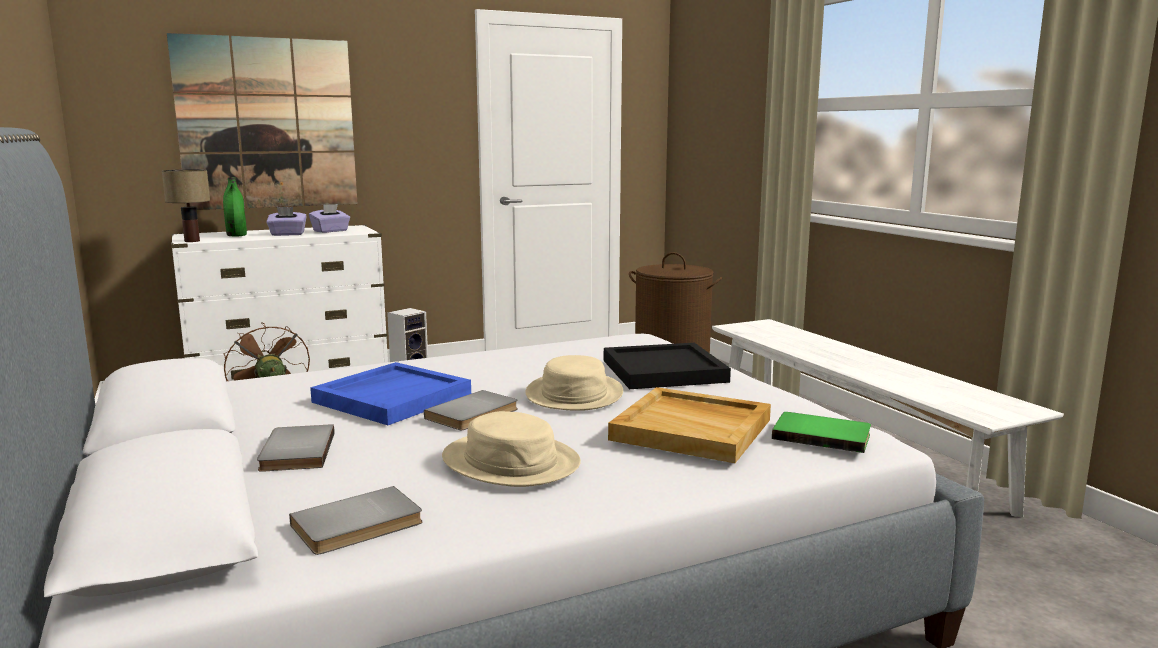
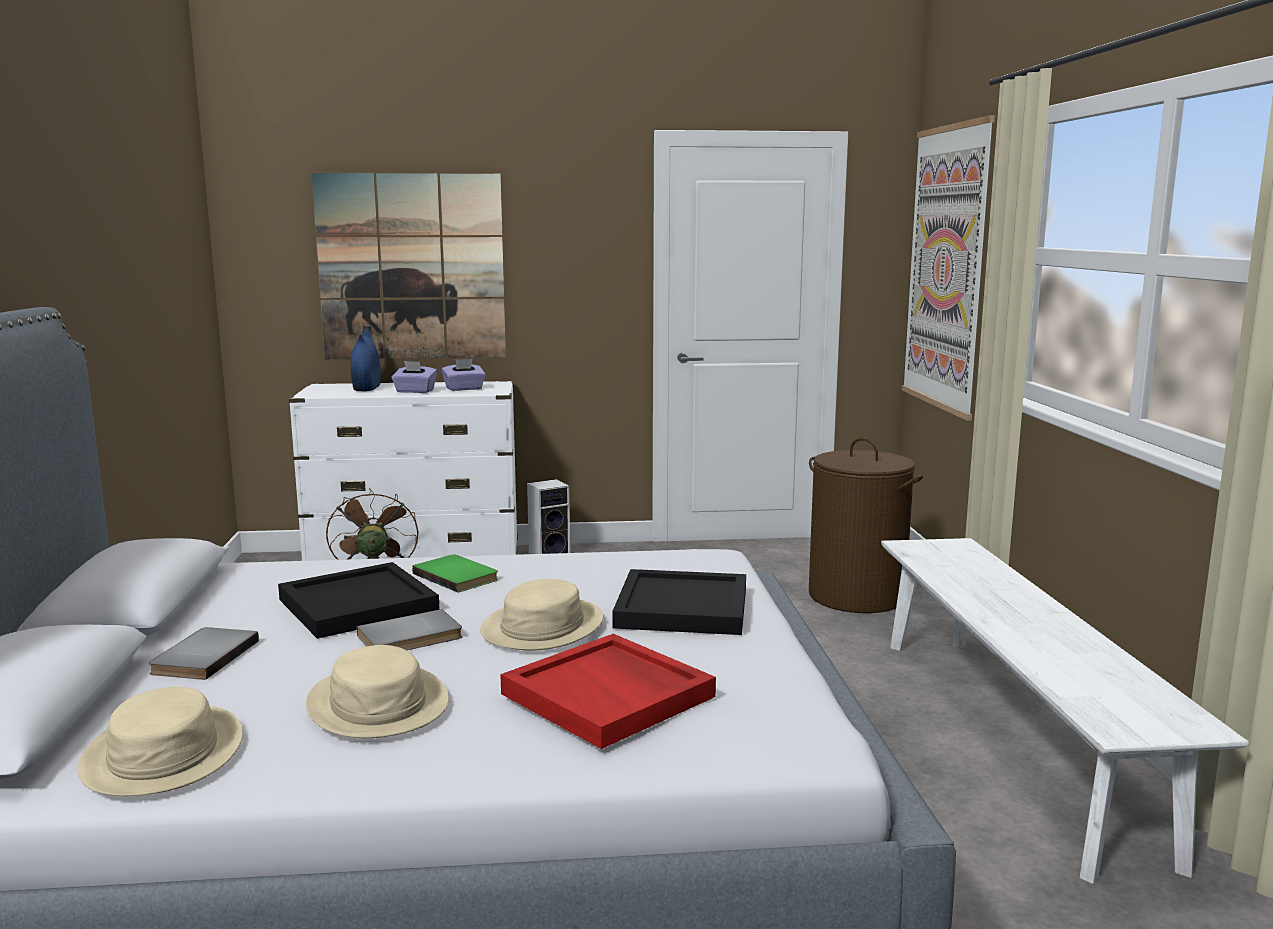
camera: 20 degrees right, 0 degrees up
table lamp [162,169,210,242] -> none
green vase [223,177,247,236] -> blue vase [351,326,381,391]
grey book [289,486,422,555] -> beige hat [78,687,243,796]
blue tray [310,362,471,425] -> black tray [278,562,440,639]
beige tray [608,387,771,463] -> red tray [500,634,716,749]
green book [772,412,871,453] -> green book moved to [412,555,498,593]
none -> picture [902,115,995,421]

